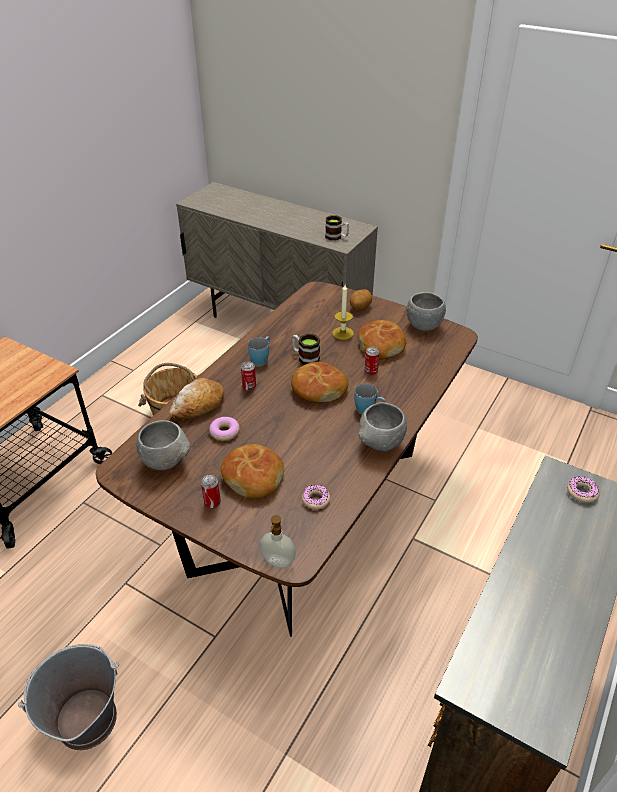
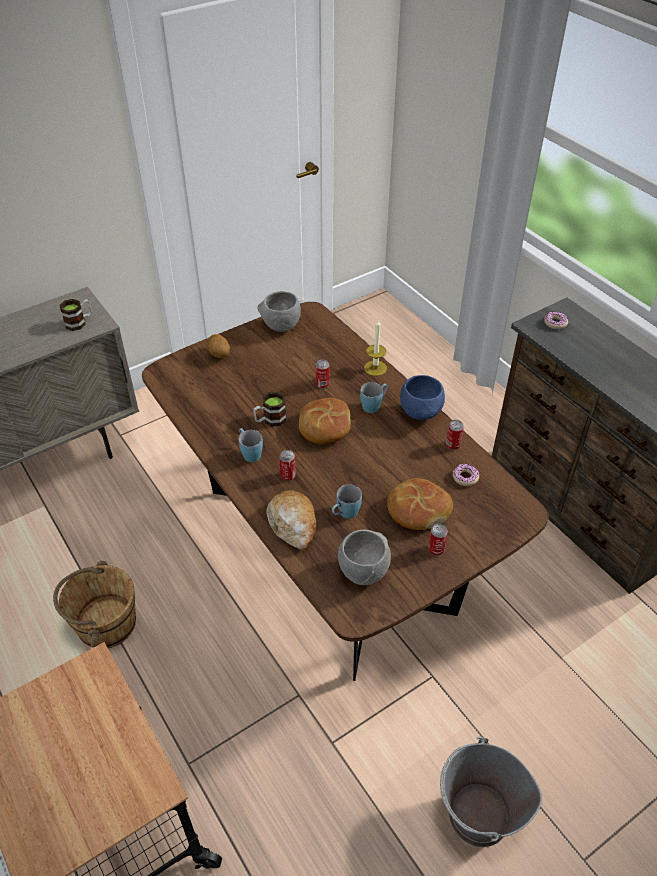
camera: 65 degrees left, 5 degrees up
donut [209,417,240,441] -> blue mug [332,484,362,519]
soap dispenser [259,515,296,568] -> none
candle [332,285,354,340] -> candle moved to [364,320,387,376]
bread [358,320,406,359] -> none
grey bowl [358,402,407,451] -> blue bowl [400,375,445,420]
none -> can [446,420,464,450]

